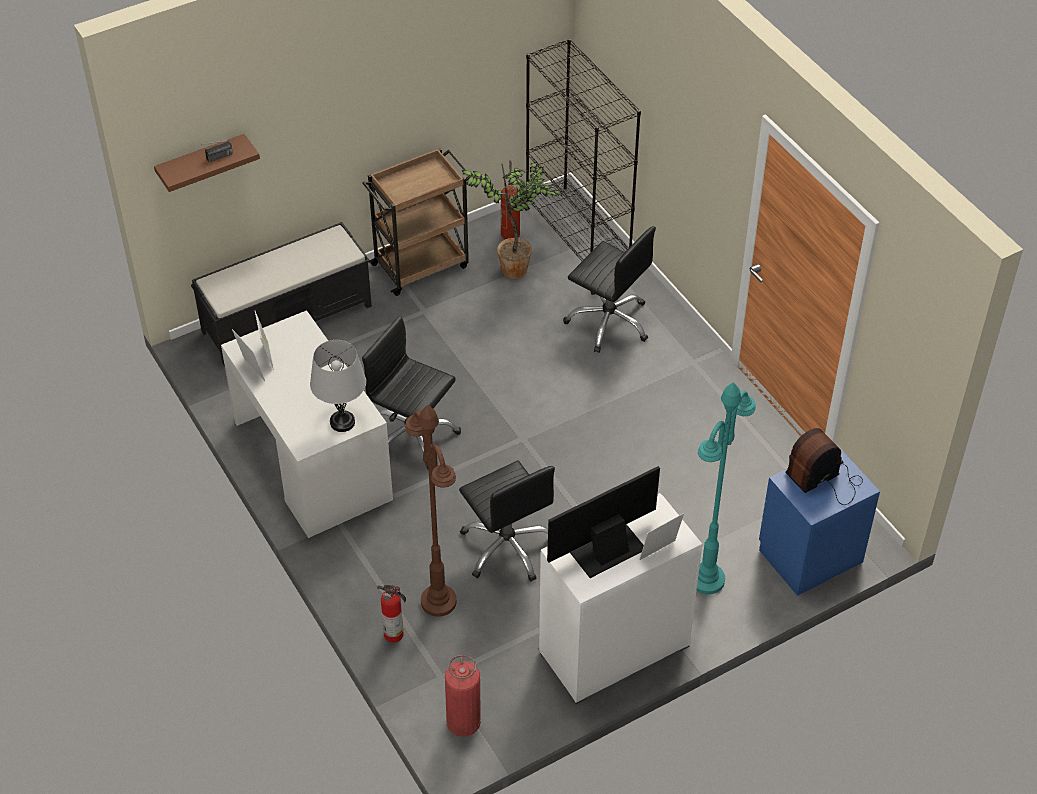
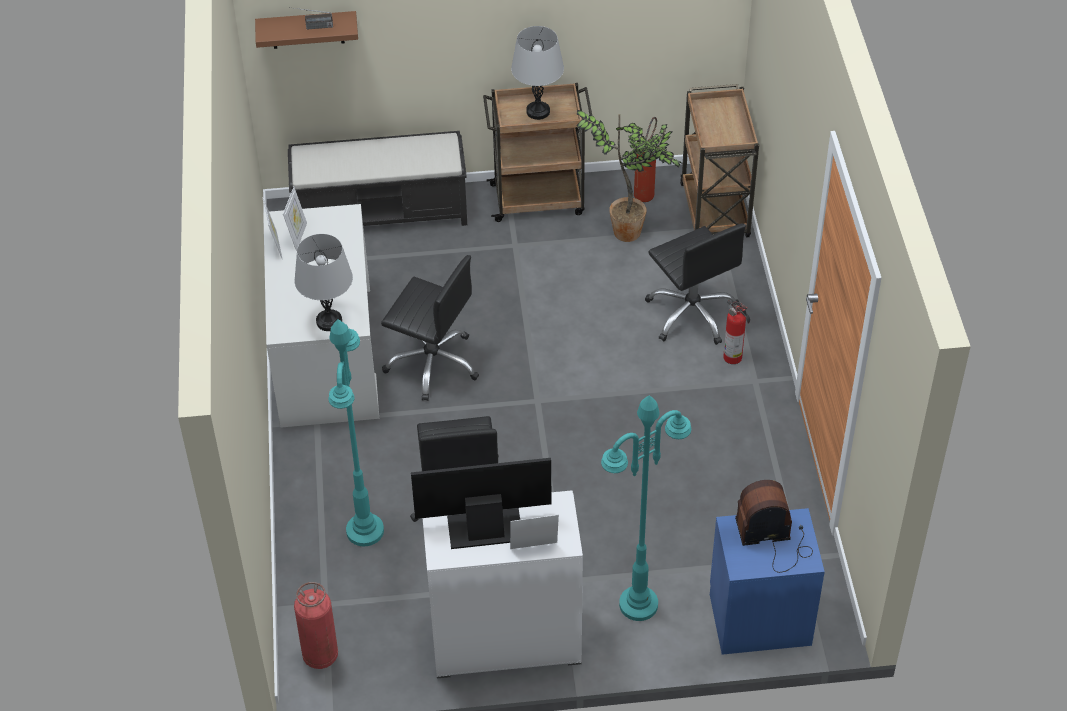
camera: 25 degrees right, 0 degrees up
black office chair [362,316,461,470] -> black office chair turned 150 degrees clockwise [381,255,479,401]
fire extinguisher [377,585,406,643] -> fire extinguisher moved to [723,300,750,364]
brown floor lamp [405,405,457,617] -> turquoise floor lamp [328,319,384,546]
black bookcase [526,38,641,261] -> brown cart [680,84,759,238]
none -> grey table lamp [511,26,564,120]

